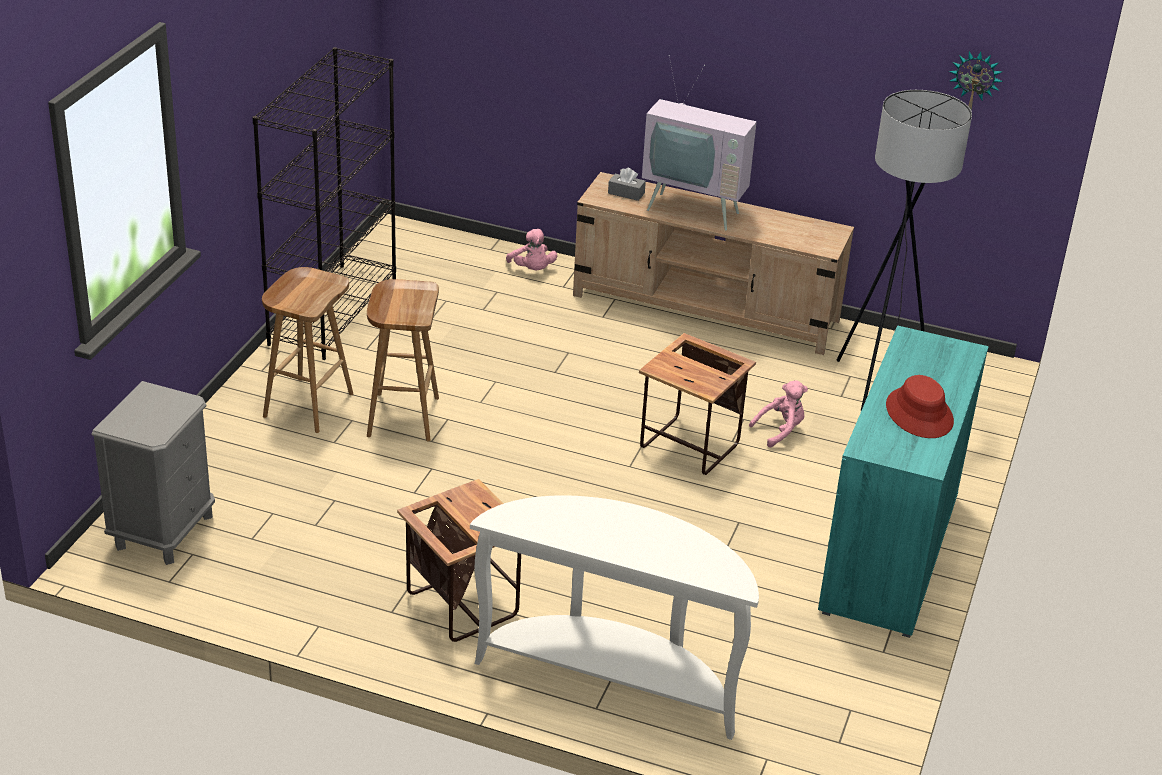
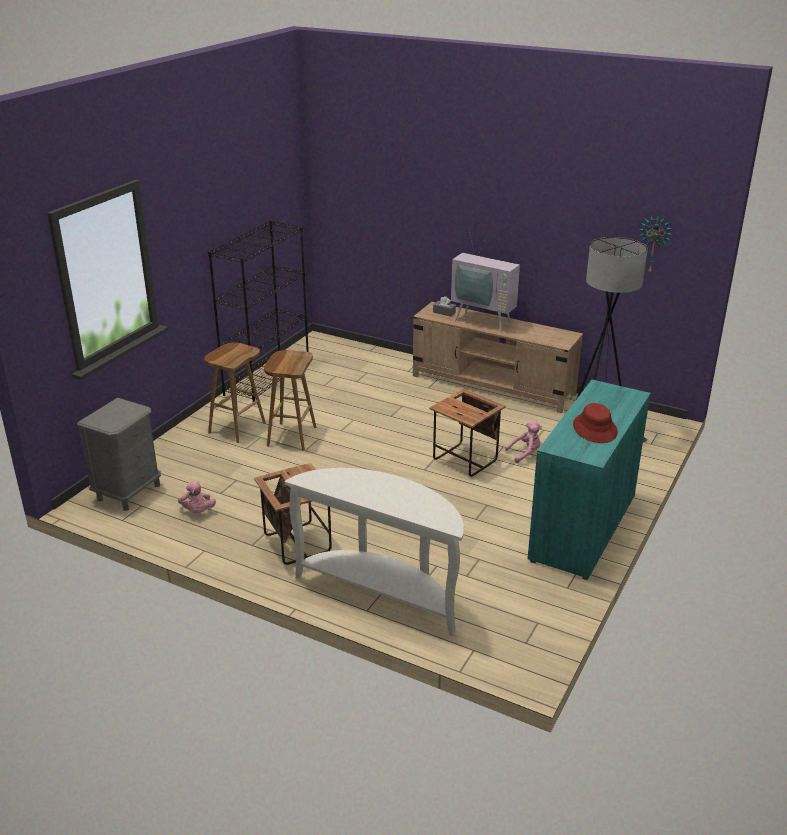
camera: 10 degrees right, 5 degrees down
pink plush toy [506,229,557,270] -> pink plush toy moved to [178,481,216,513]

